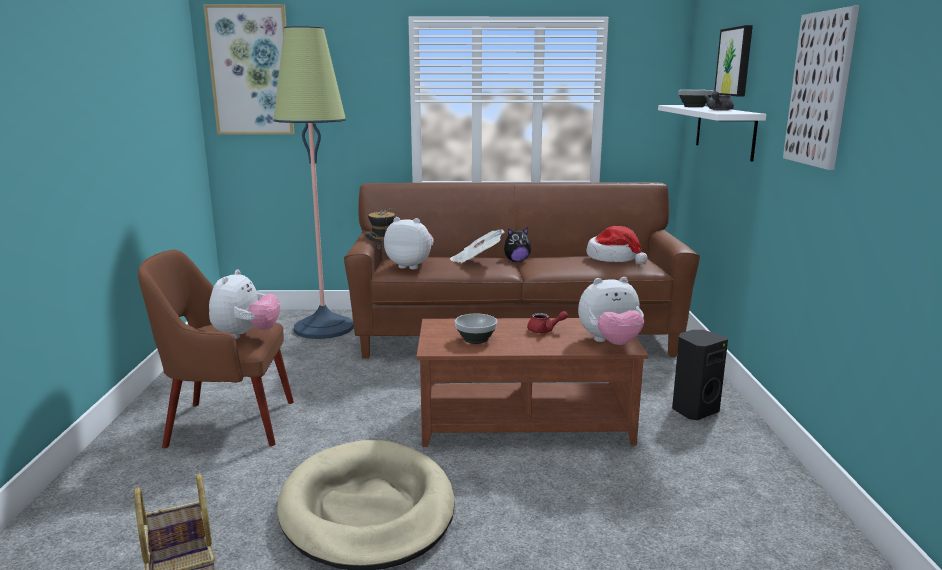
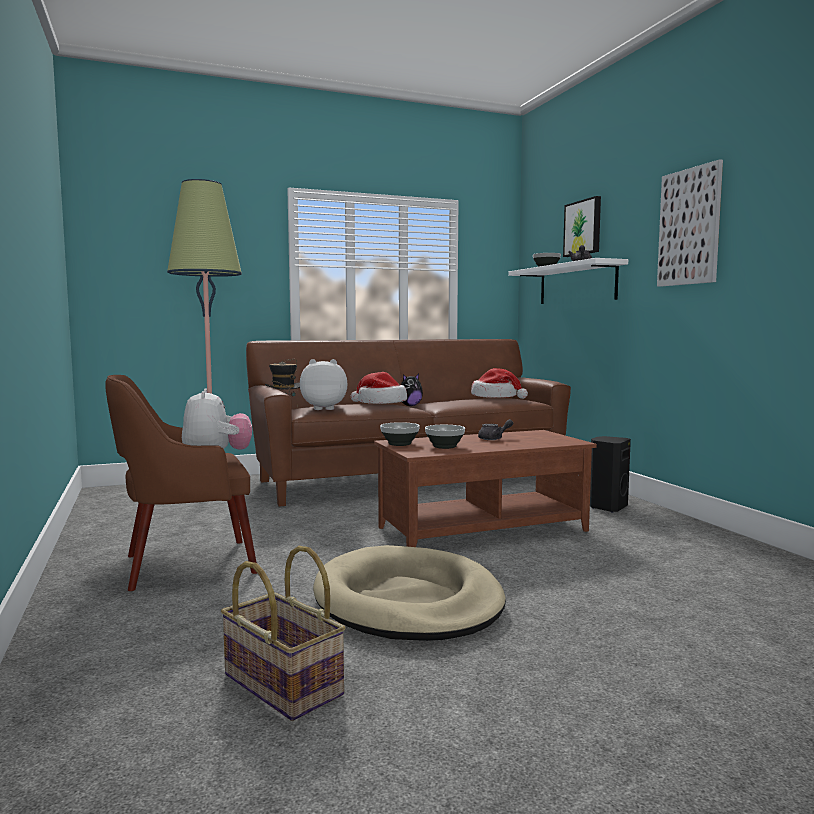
camera: 20 degrees left, 10 degrees down
picture [203,4,295,135] -> none
newspaper [450,230,504,263] -> hat [351,372,407,404]
red teapot [527,311,568,333] -> grey teapot [478,419,513,440]
plush toy [578,277,644,345] -> none
none -> bowl [380,422,420,446]

